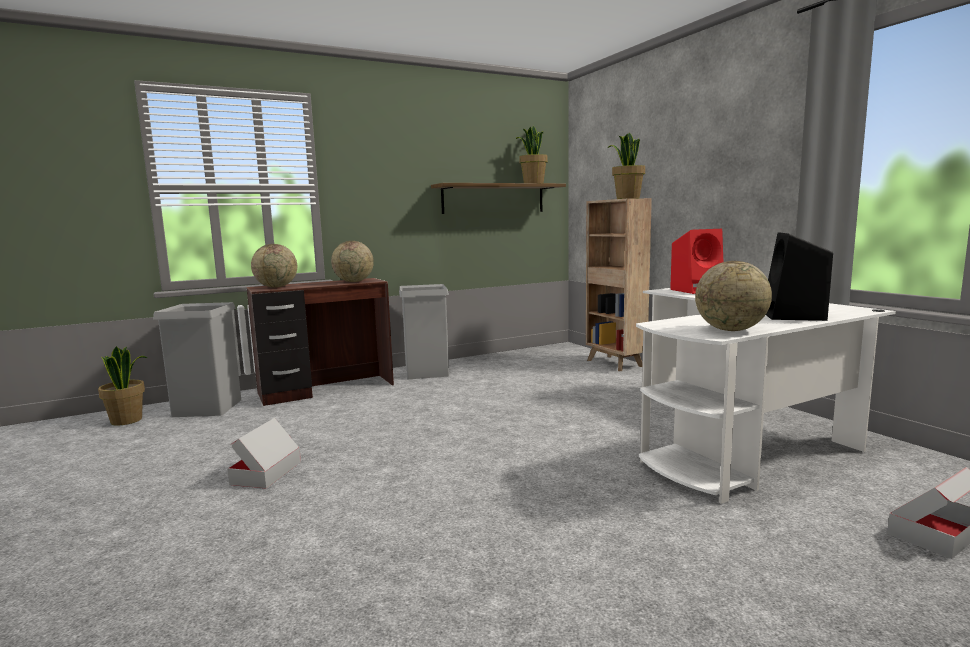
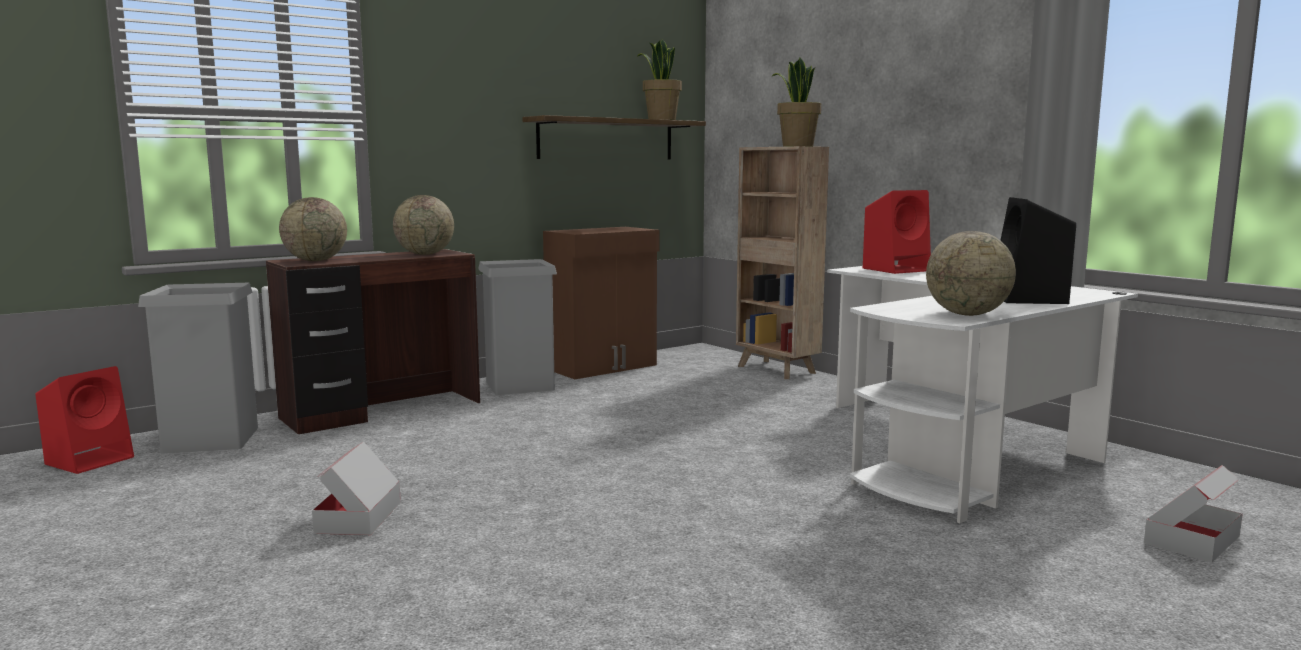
camera: 10 degrees left, 0 degrees up
potted plant [98,346,147,426] -> red speaker [35,366,134,474]
none -> brown cabinet [543,227,659,379]

